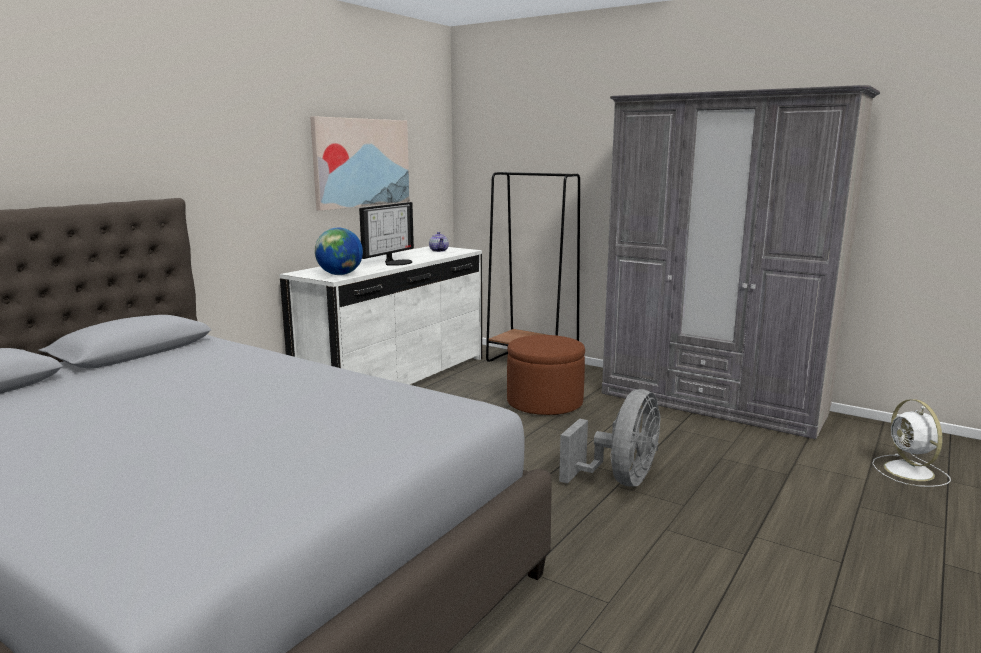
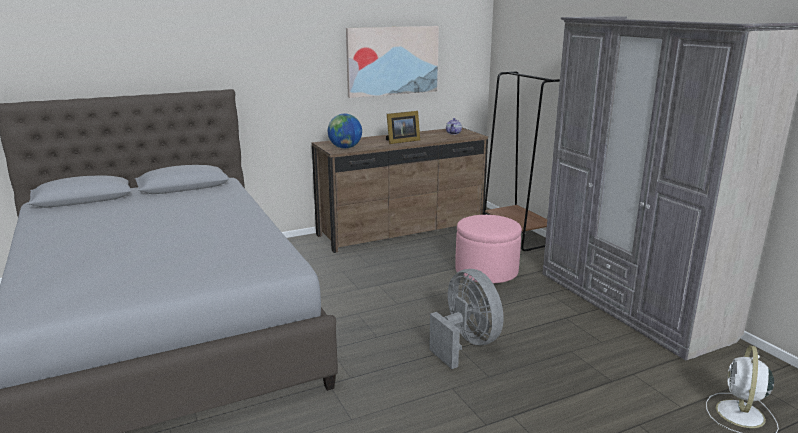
camera: 30 degrees right, 5 degrees up
white dresser [279,246,482,385] -> brown dresser [312,128,488,253]
monitor [359,202,414,266] -> picture frame [386,111,420,144]
brown ottoman [507,335,585,415] -> pink ottoman [455,215,522,283]
grey fan [559,389,661,486] -> grey fan turned 90 degrees counterclockwise [429,269,503,369]

